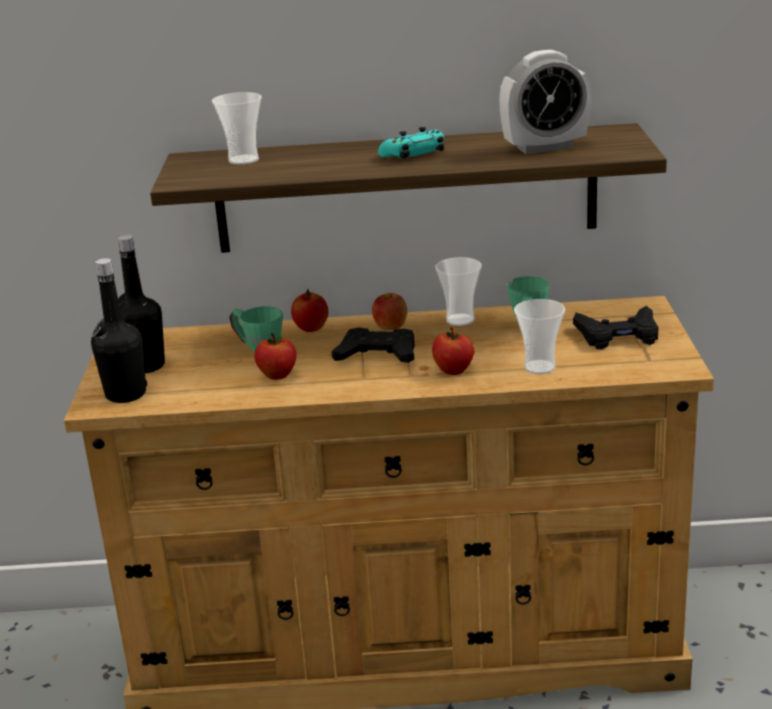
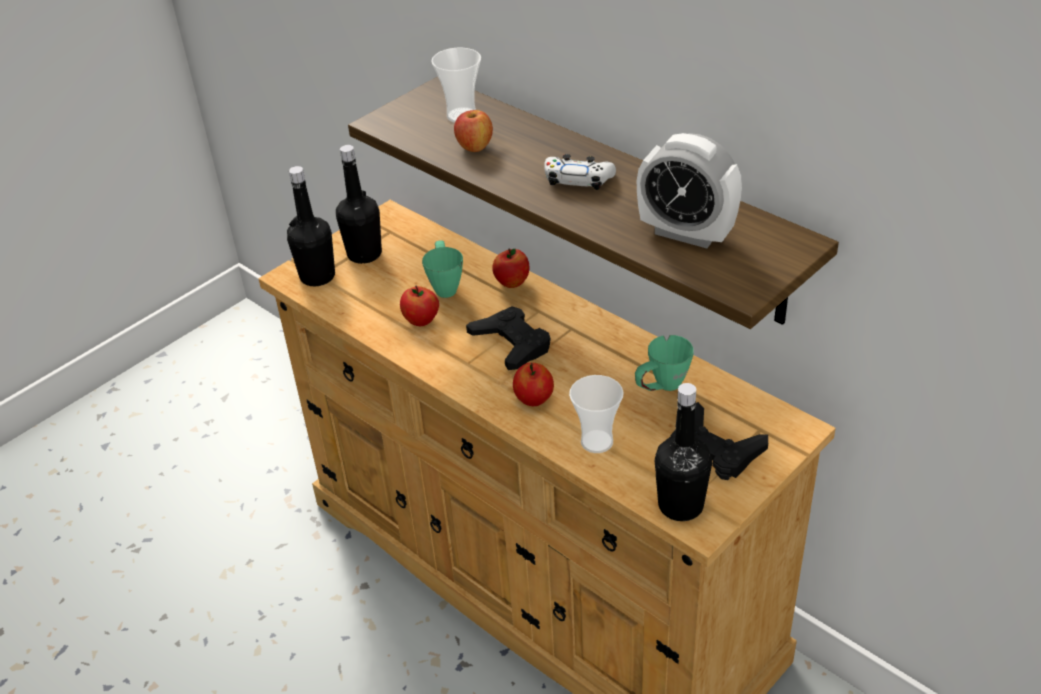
camera: 45 degrees right, 15 degrees up
apple [372,293,407,330] -> apple moved to [454,110,493,152]
turquoise game controller [378,127,444,159] -> white game controller [544,154,616,190]
cup [435,257,482,326] -> none
none -> black bottle [655,383,712,521]

